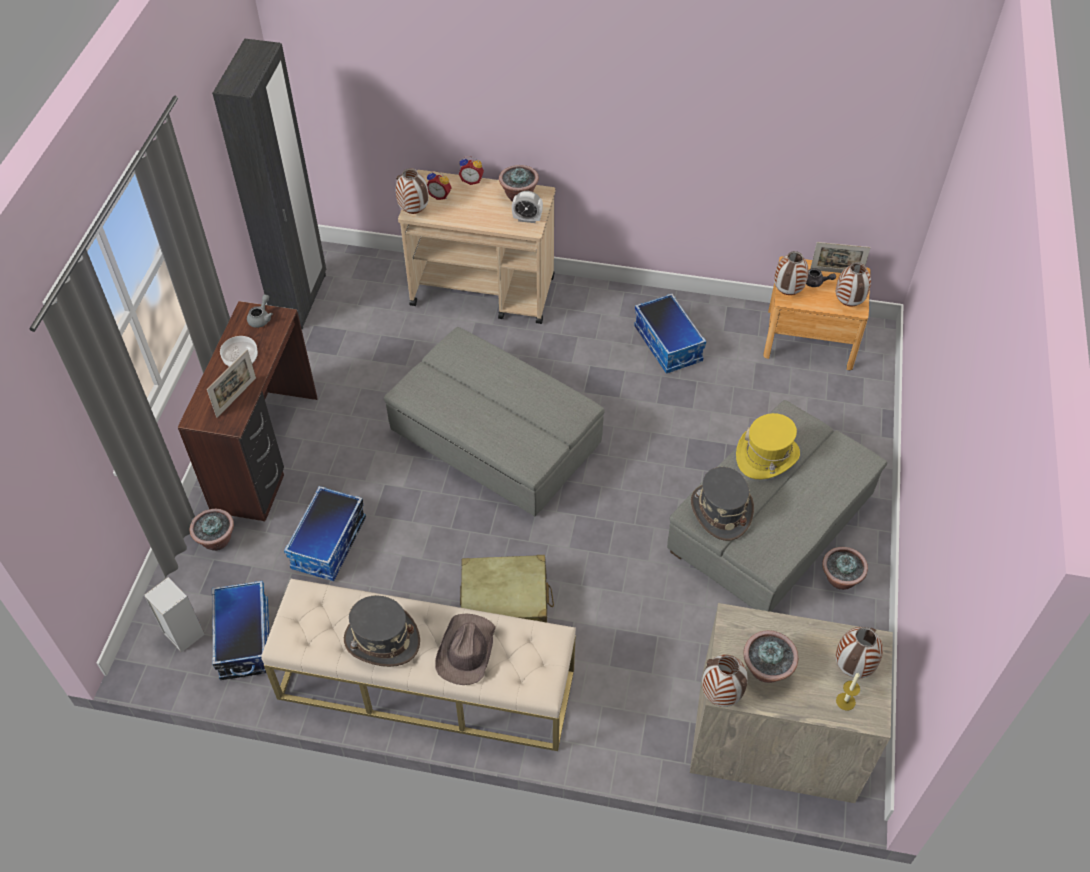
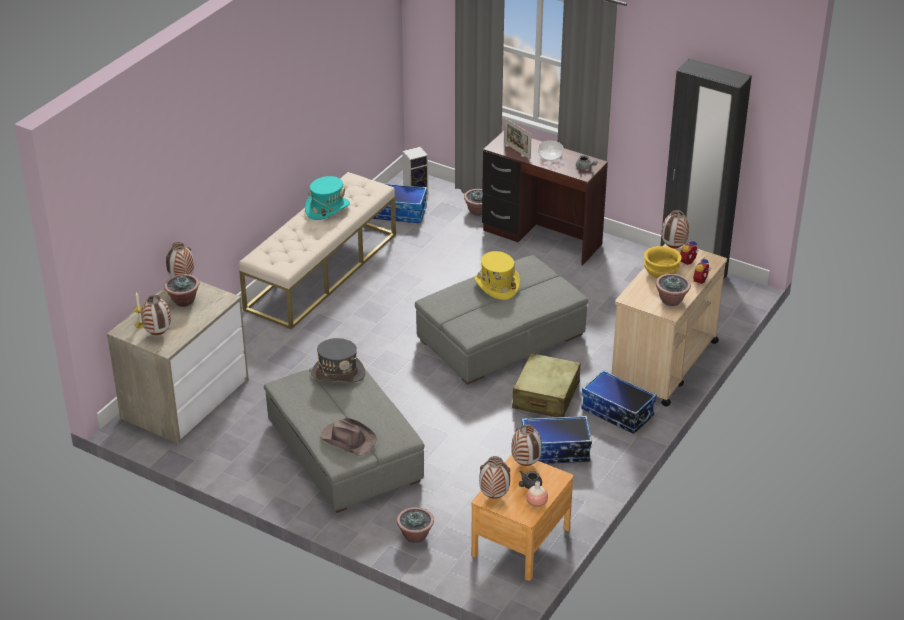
camera: 110 degrees right, 15 degrees down
storage box [284,486,366,581] -> storage box moved to [581,370,657,434]
grey hat [344,595,420,667] -> turquoise hat [305,176,350,220]
brown hat [435,613,496,685] -> brown hat moved to [320,418,377,456]
beige suitcase [460,555,554,623] -> beige suitcase moved to [512,353,580,417]
alarm clock [512,191,543,223] -> none
yellow hat [736,413,800,479] -> yellow hat moved to [475,251,520,300]
picture frame [810,242,871,273] -> vase [526,481,548,507]
potted plant [822,547,868,590] -> potted plant moved to [397,507,434,543]
none -> yellow bowl [644,246,682,278]

